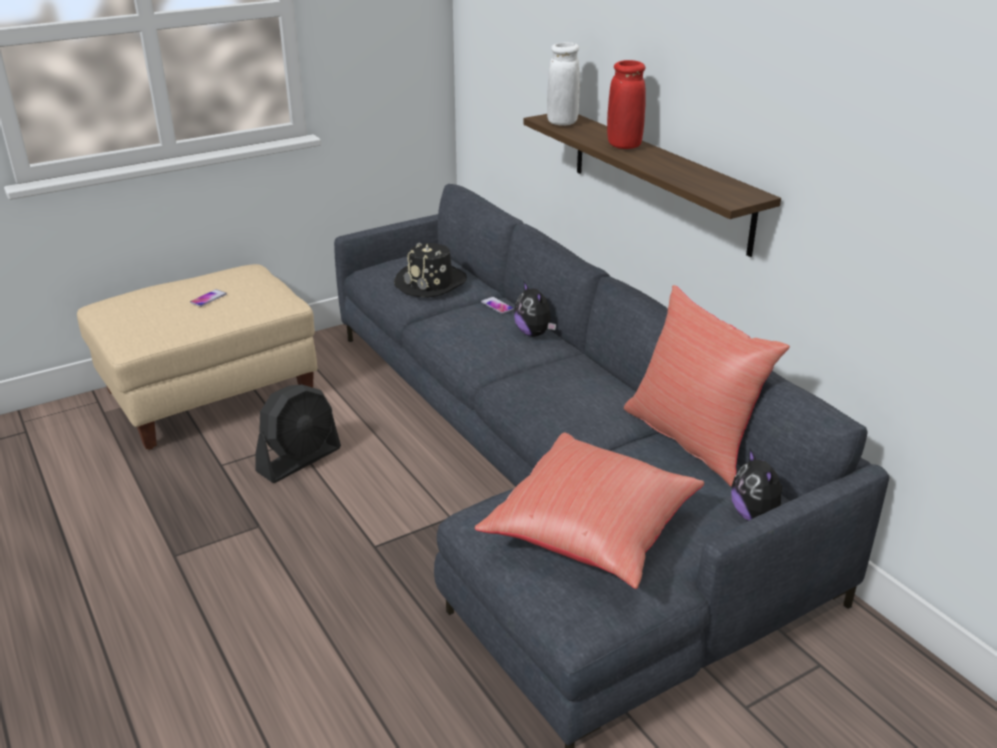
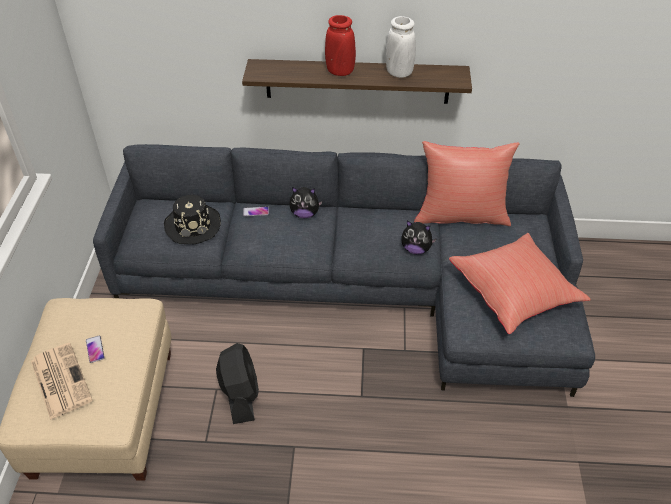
camera: 55 degrees left, 15 degrees up
white vase [547,42,580,125] -> white vase moved to [386,16,416,78]
plush toy [731,449,782,521] -> plush toy moved to [401,221,436,254]
none -> newspaper [31,343,93,420]

